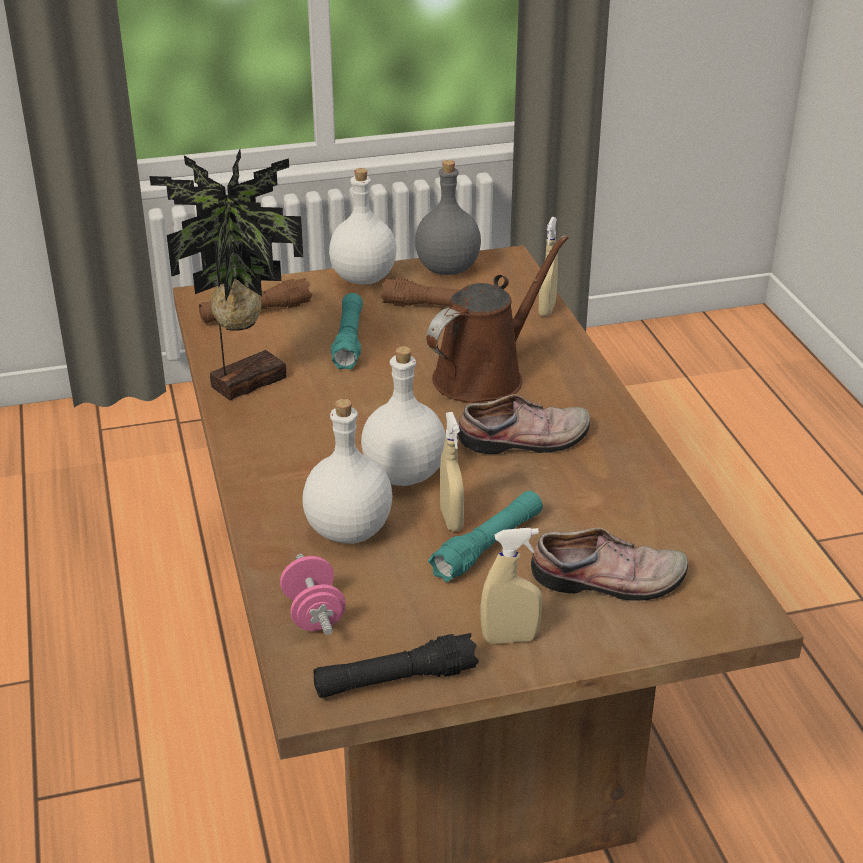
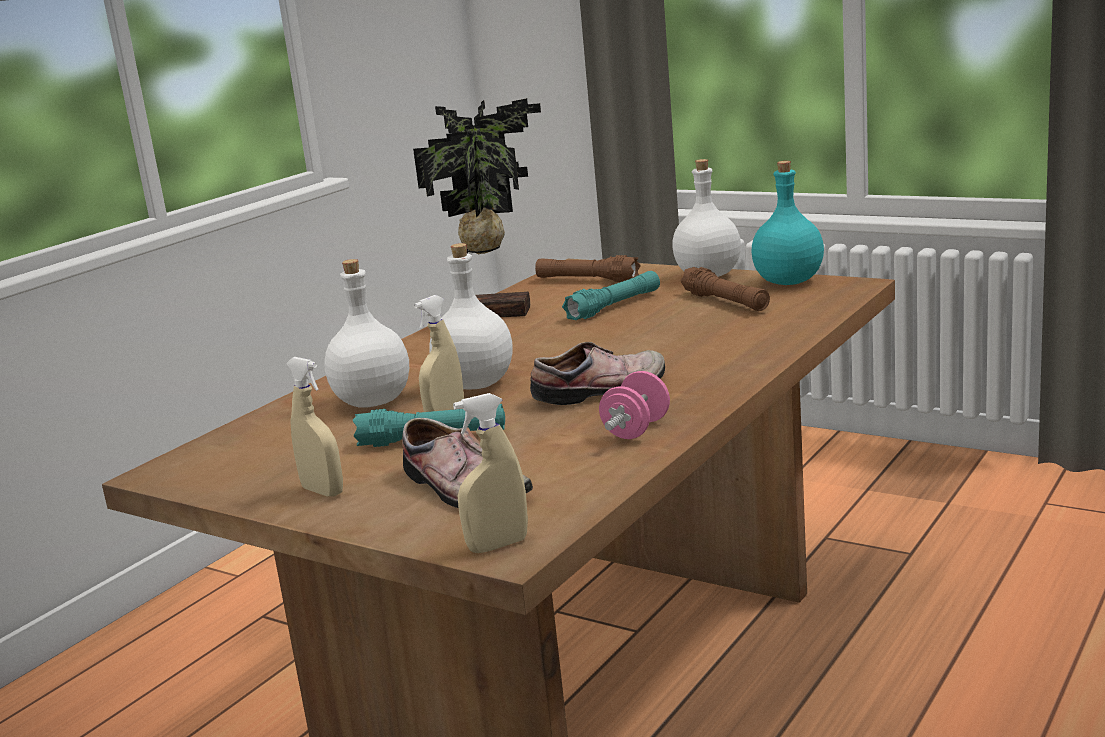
camera: 50 degrees right, 15 degrees down
pink dumbbell [280,554,346,635] -> pink dumbbell moved to [599,371,670,439]
black flashlight [314,633,479,698] -> none
grey bottle [415,160,481,275] -> turquoise bottle [751,161,824,285]
brown watering can [427,235,568,403] -> none
shoe [458,394,590,454] -> shoe turned 60 degrees counterclockwise [530,342,665,405]
beige spray bottle [539,217,558,316] -> beige spray bottle moved to [453,393,528,553]

